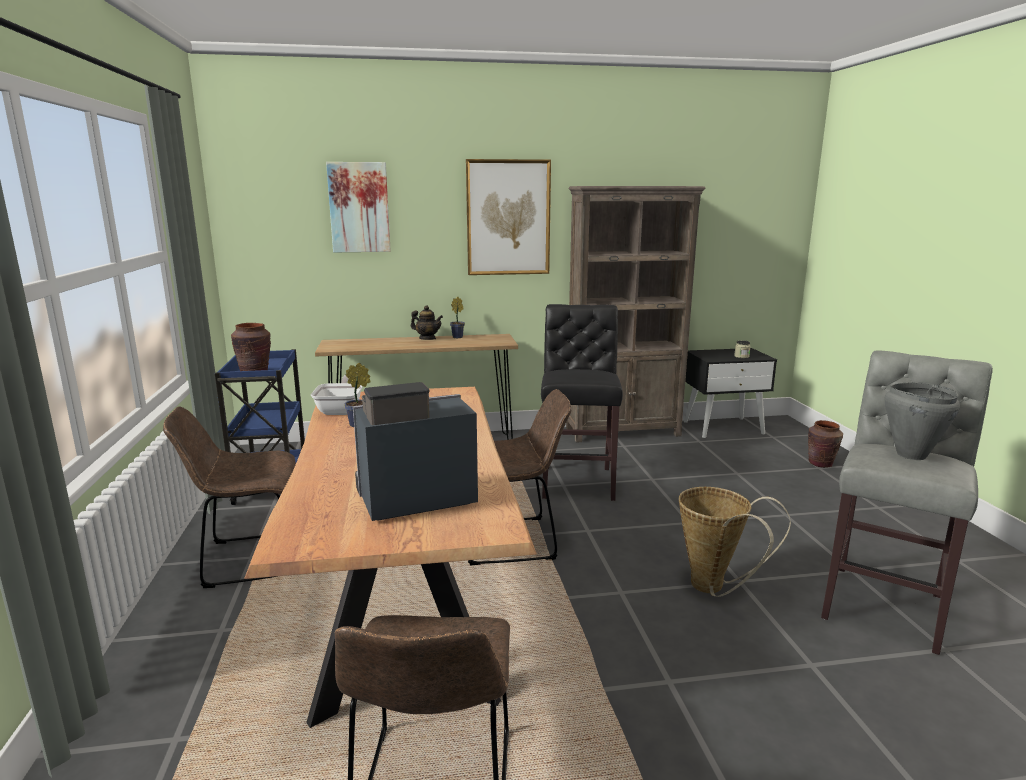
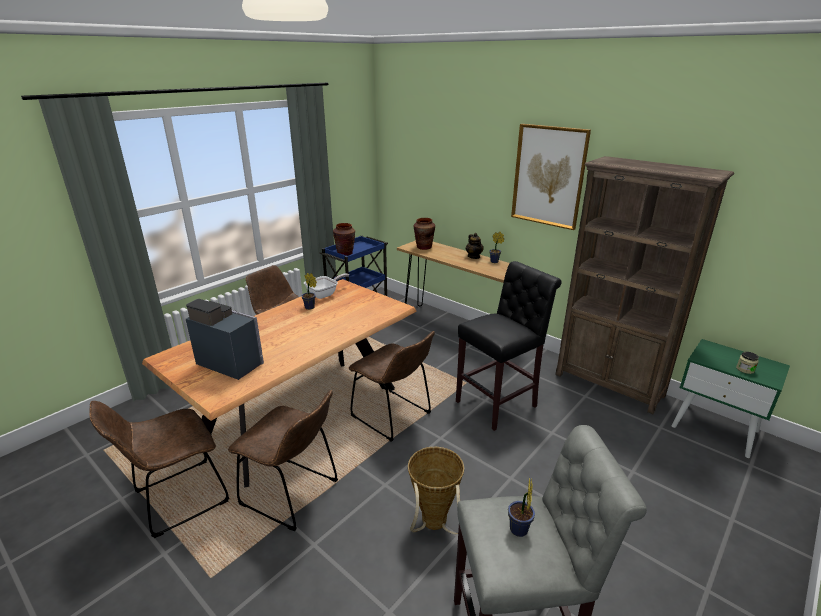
camera: 50 degrees right, 10 degrees up
picture [326,162,391,252] -> none
black nightstand [684,348,777,438] -> green nightstand [672,339,790,458]
brown vase [808,420,843,468] -> brown vase moved to [414,218,435,250]
grey cooking pot [885,382,960,460] -> potted plant [508,478,535,537]
none -> brown chair [228,390,338,531]

